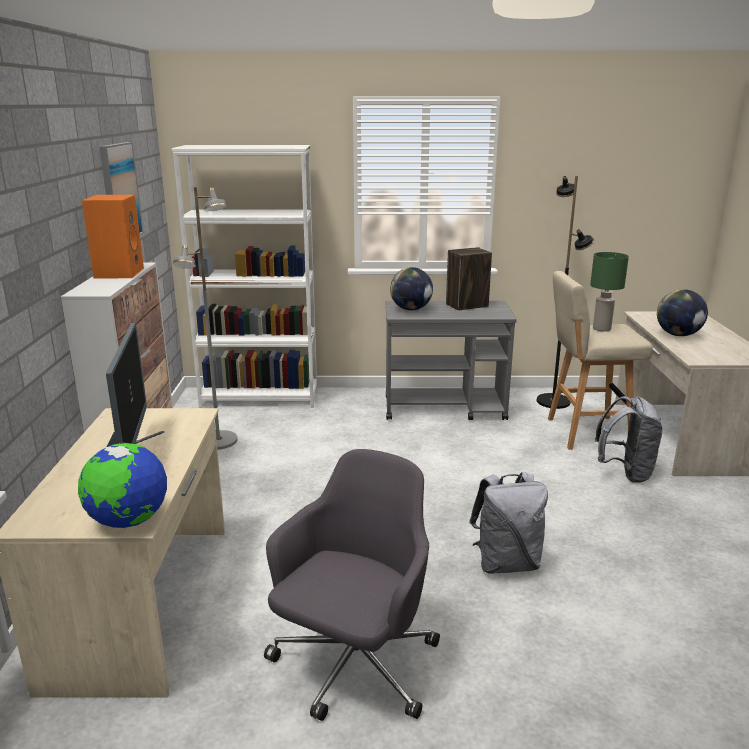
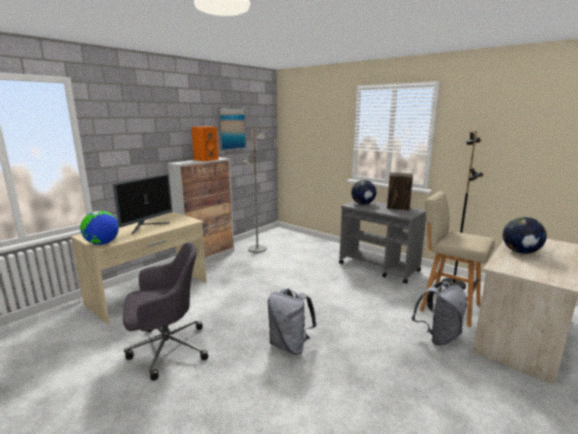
camera: 40 degrees right, 5 degrees down
white bookcase [172,145,317,408] -> none
green table lamp [590,252,629,332] -> none

